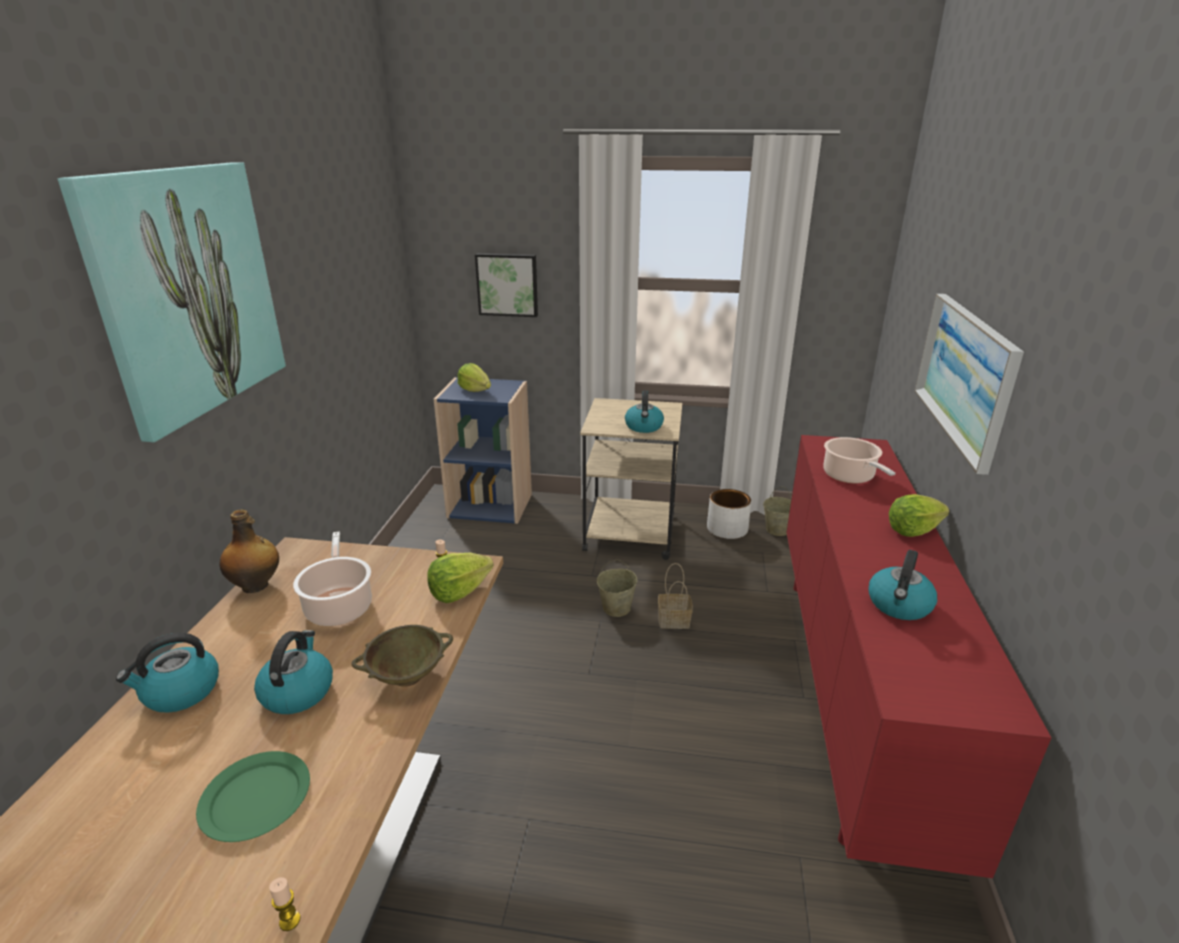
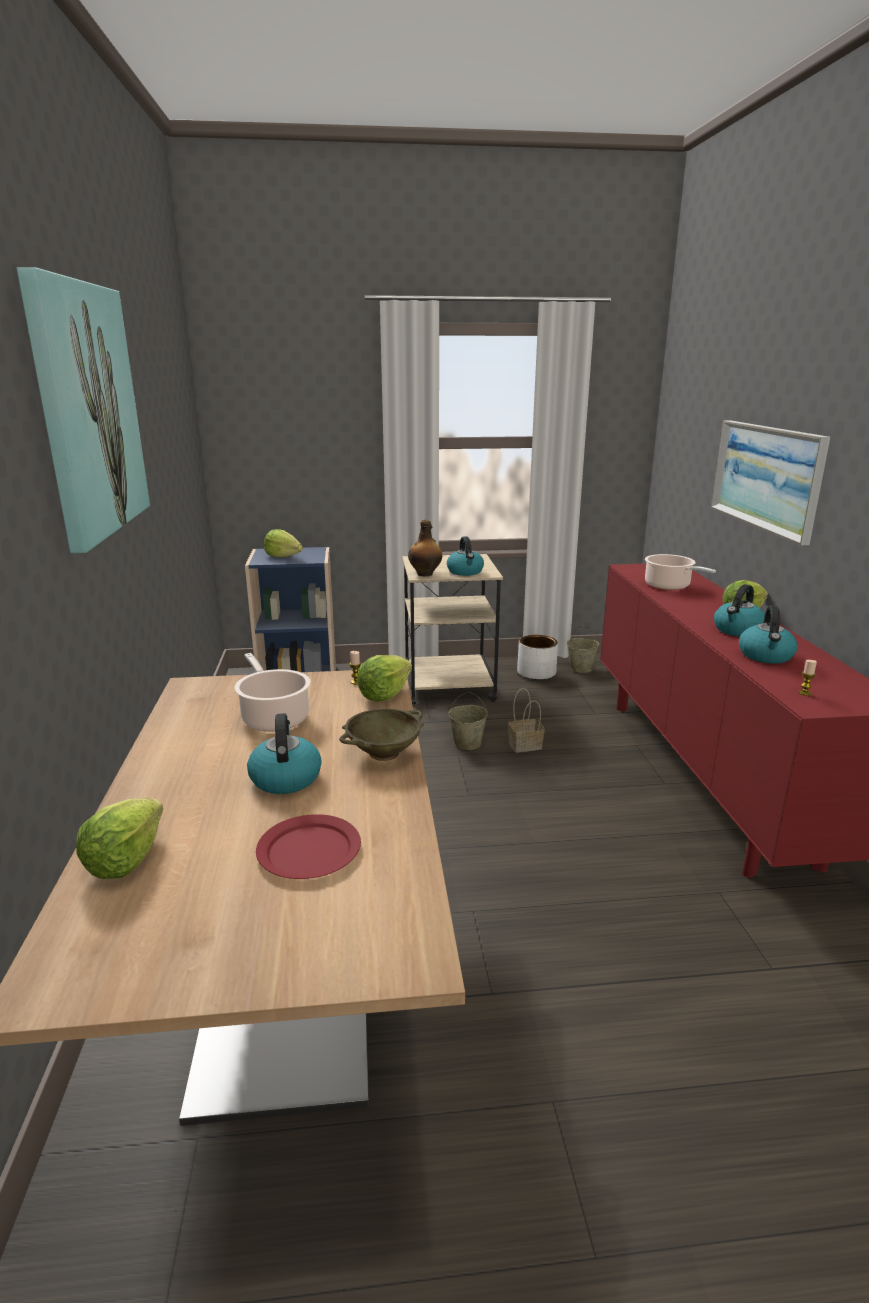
camera: 15 degrees left, 5 degrees down
kettle [116,633,219,713] -> kettle moved to [714,584,765,636]
green plate [196,751,310,842] -> red plate [256,814,361,879]
bottle [219,509,279,593] -> bottle moved to [408,520,442,576]
candle [269,877,301,931] -> candle moved to [798,660,817,696]
picture [475,253,538,317] -> none
none -> lettuce [76,798,163,879]

